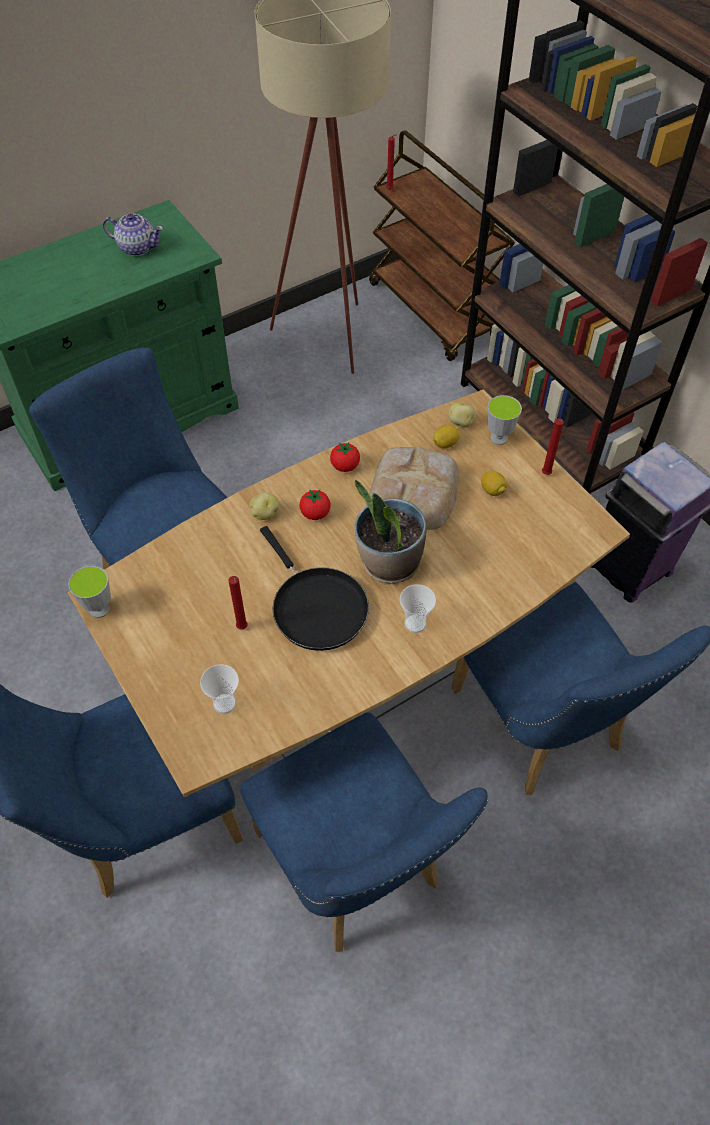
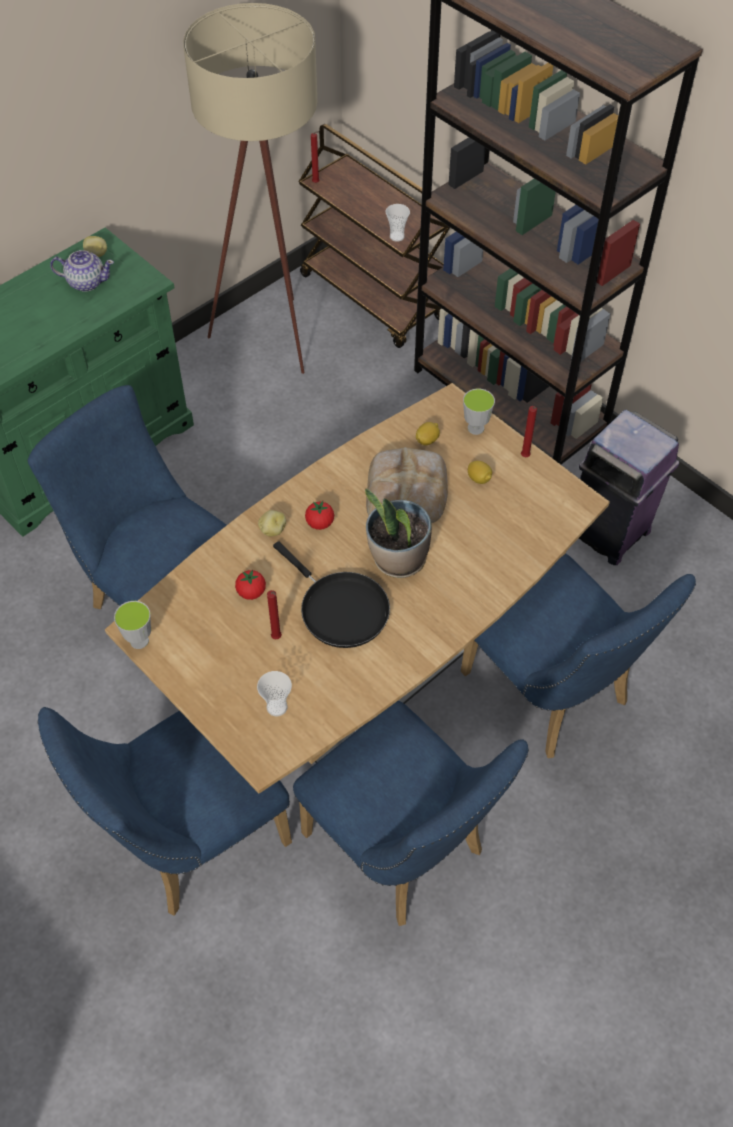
camera: 10 degrees left, 0 degrees up
tomato [330,442,360,472] -> tomato moved to [235,569,266,600]
cup [400,584,436,633] -> cup moved to [386,204,410,242]
potato [449,402,476,427] -> potato moved to [83,236,107,257]

